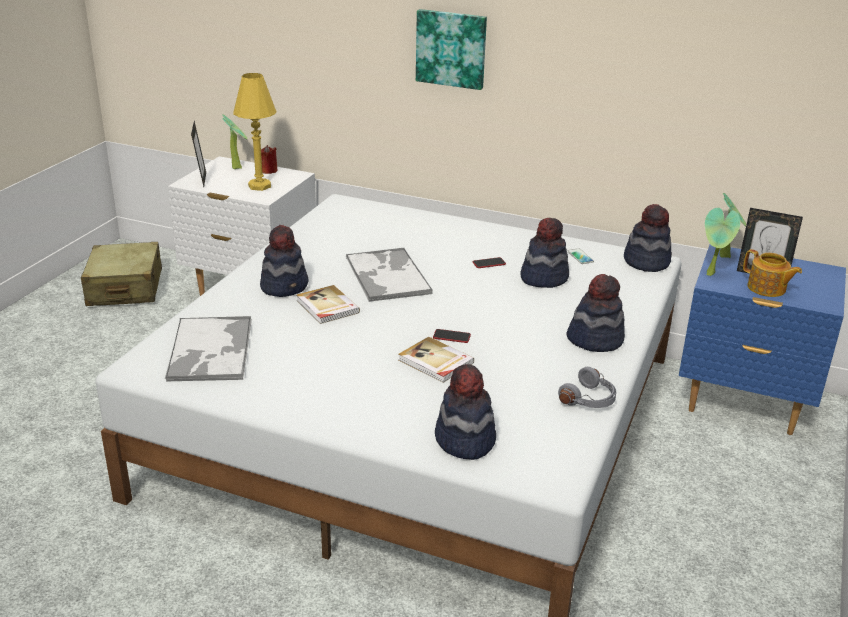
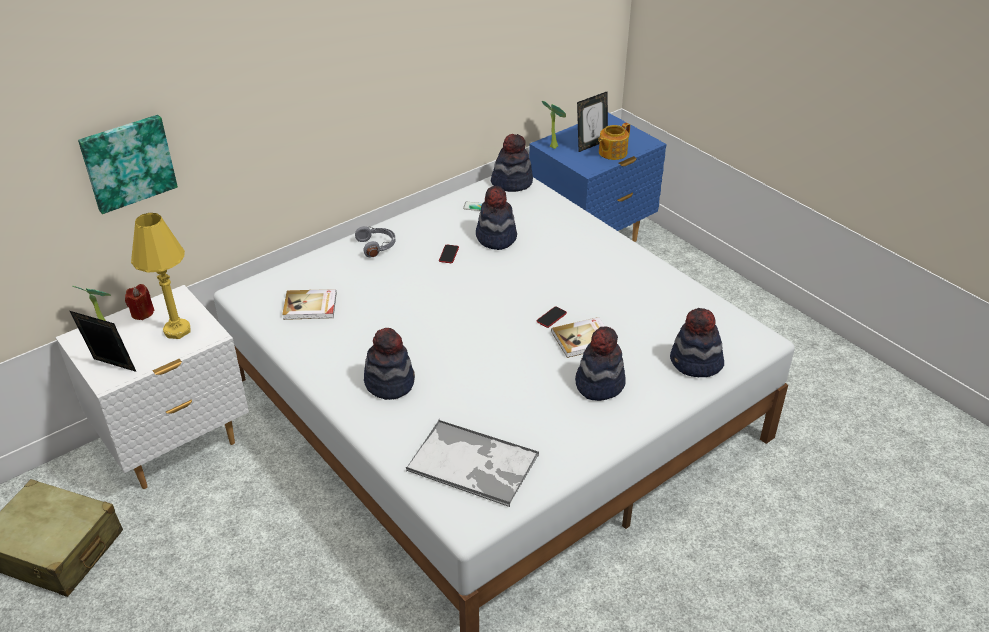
camera: 60 degrees left, 10 degrees up
book [296,285,360,324] -> book moved to [282,289,336,320]
tray [346,248,433,302] -> none
picture [416,9,487,90] -> picture moved to [78,115,178,214]
grey headphones [558,367,616,408] -> grey headphones moved to [355,226,395,257]
hat [566,274,625,352] -> hat moved to [575,326,626,401]
potted plant [705,208,740,276] -> none
teapot [743,249,802,297] -> teapot turned 150 degrees clockwise [598,123,630,160]

